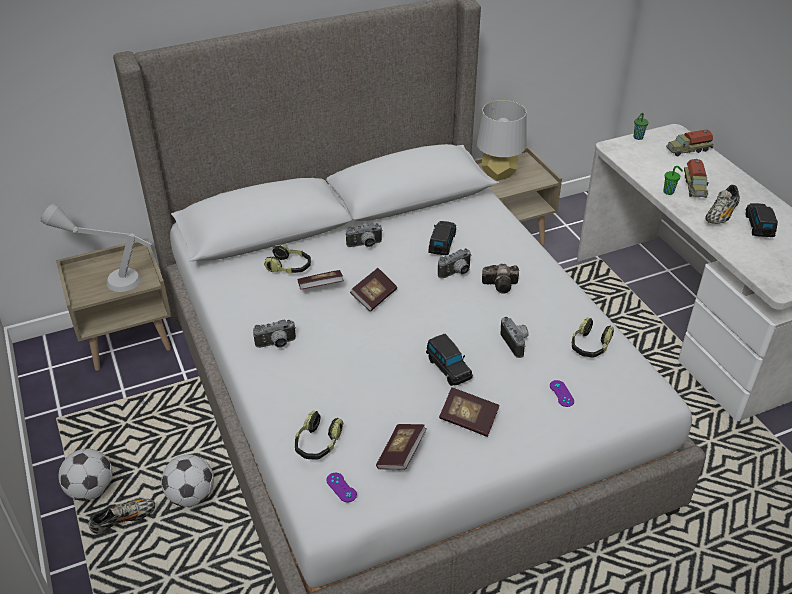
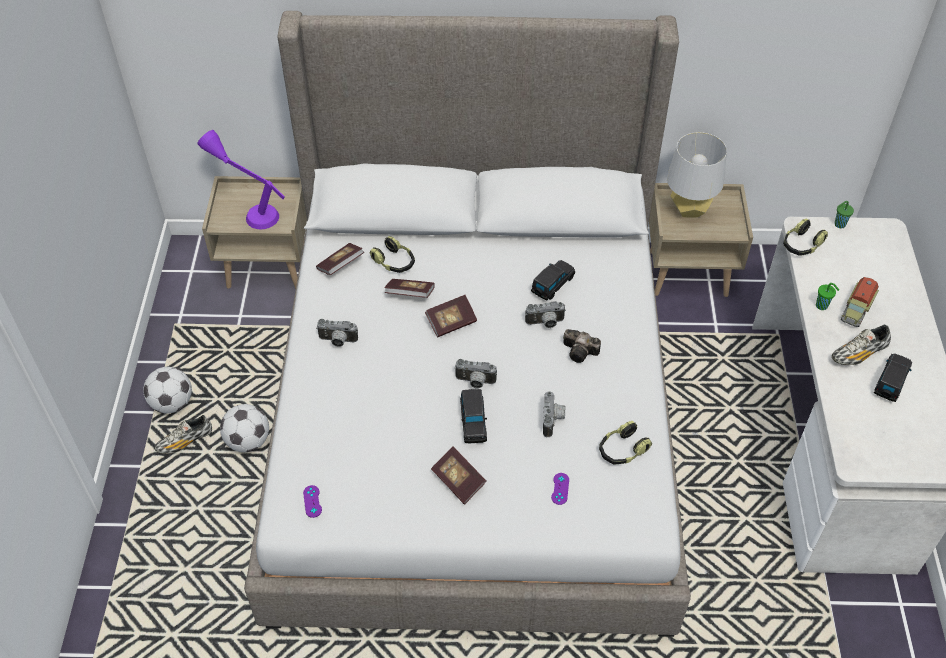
camera: 25 degrees right, 10 degrees up
grey table lamp [41,203,152,292] -> purple table lamp [197,130,285,229]
shoe [88,499,155,534] -> shoe turned 150 degrees clockwise [154,415,212,454]
headphones [295,410,343,460] -> headphones moved to [783,219,828,256]
camera [346,223,383,247] -> camera moved to [455,359,497,388]
book [376,424,427,470] -> book moved to [316,243,364,275]
toy truck [666,129,713,157] -> none

